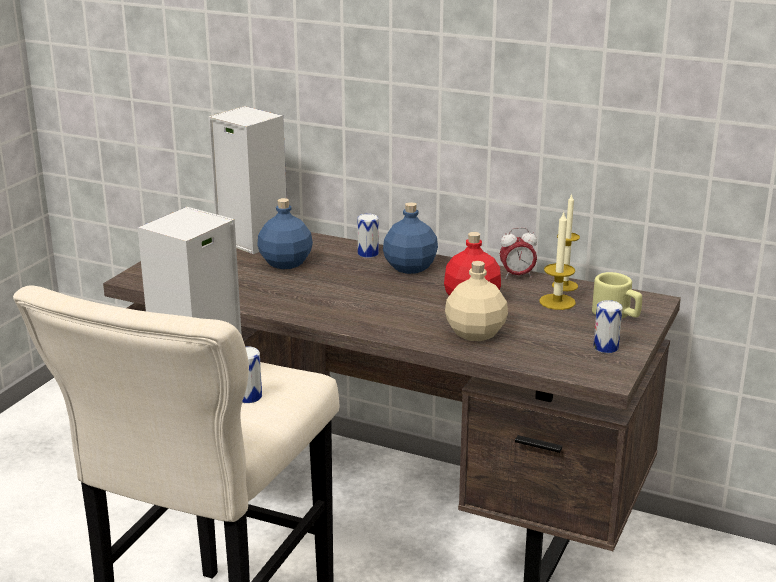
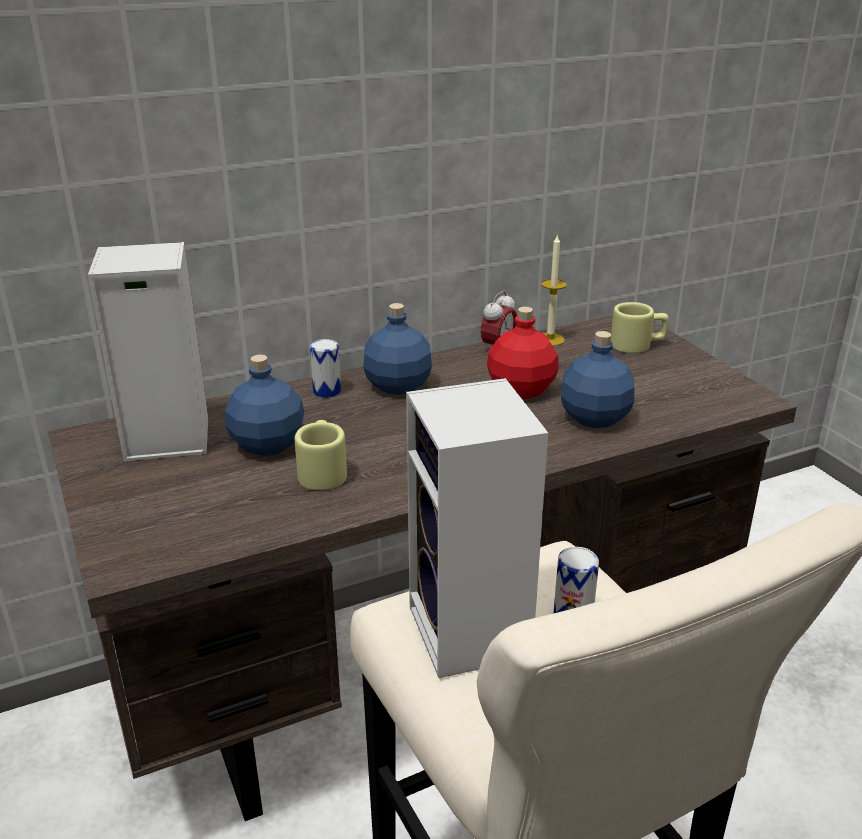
camera: 50 degrees left, 5 degrees up
beige bottle [445,261,508,341] -> blue bottle [561,331,634,428]
candle [539,211,576,310] -> none
can [593,300,623,353] -> none
none -> beige mug [295,420,347,490]

